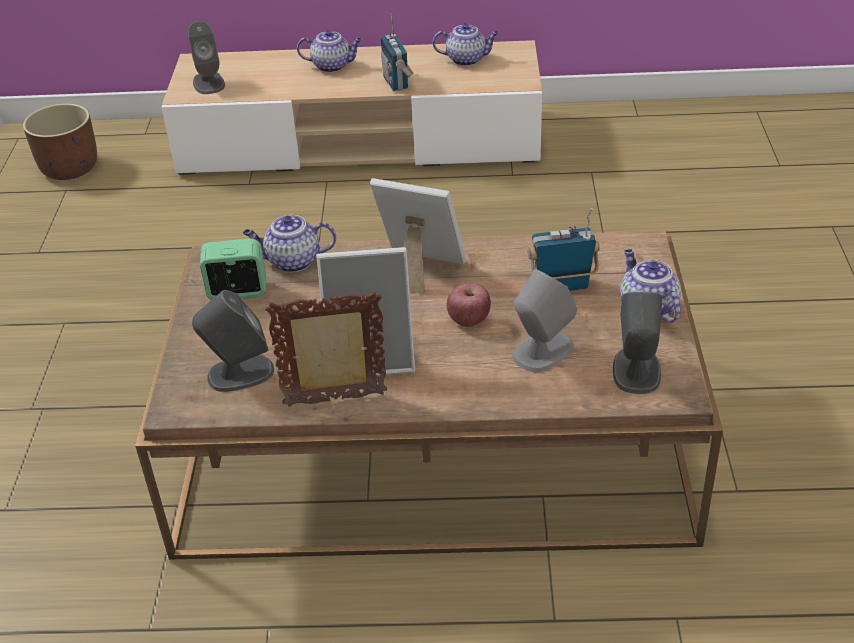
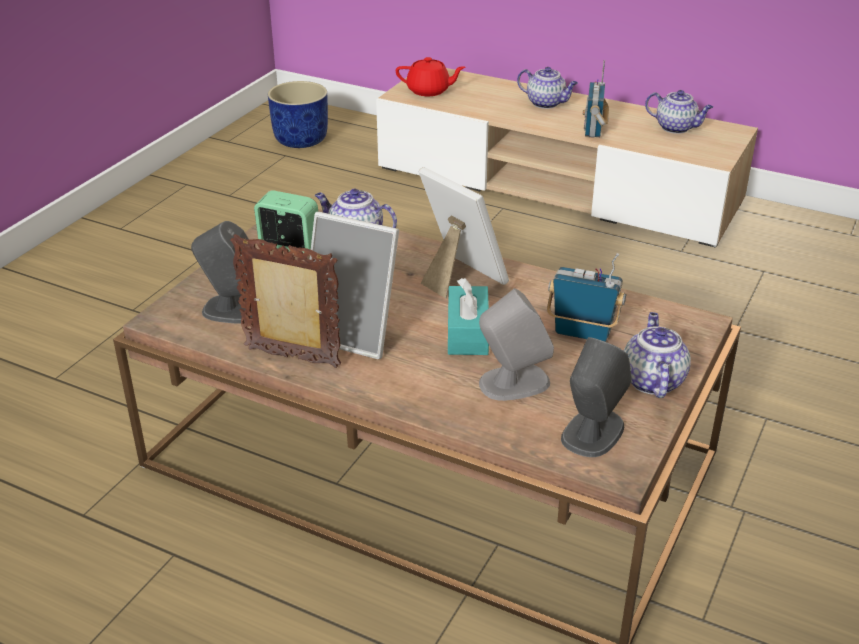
camera: 25 degrees right, 5 degrees down
brown planter [23,103,97,180] -> blue planter [268,81,328,148]
grey speaker [188,21,225,94] -> red teapot [396,57,466,96]
apple [447,283,491,327] -> turquoise tissue box [448,278,489,355]

